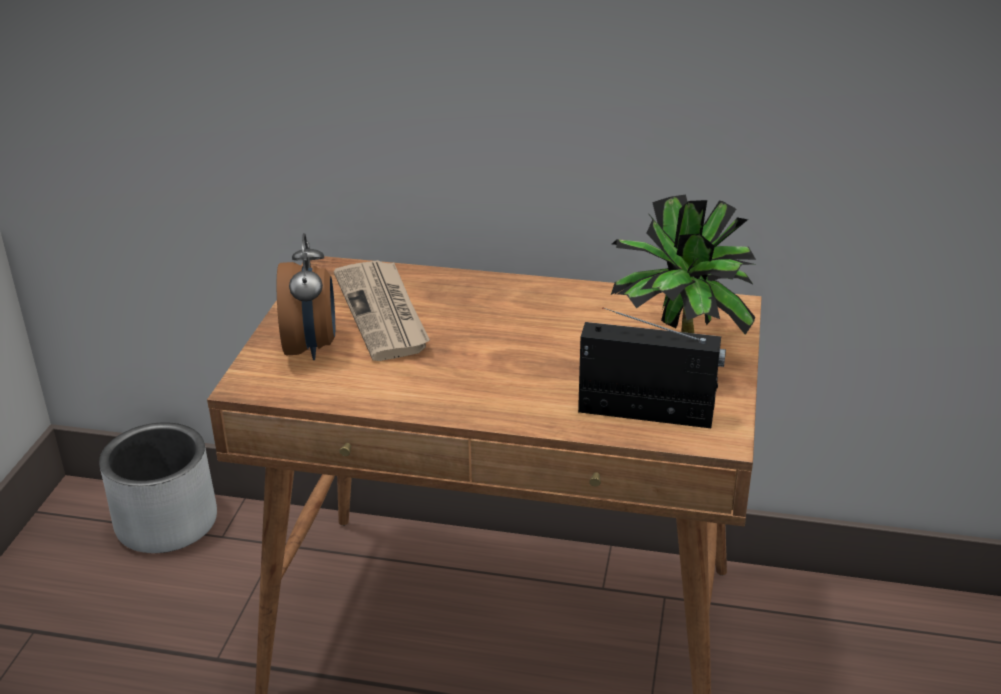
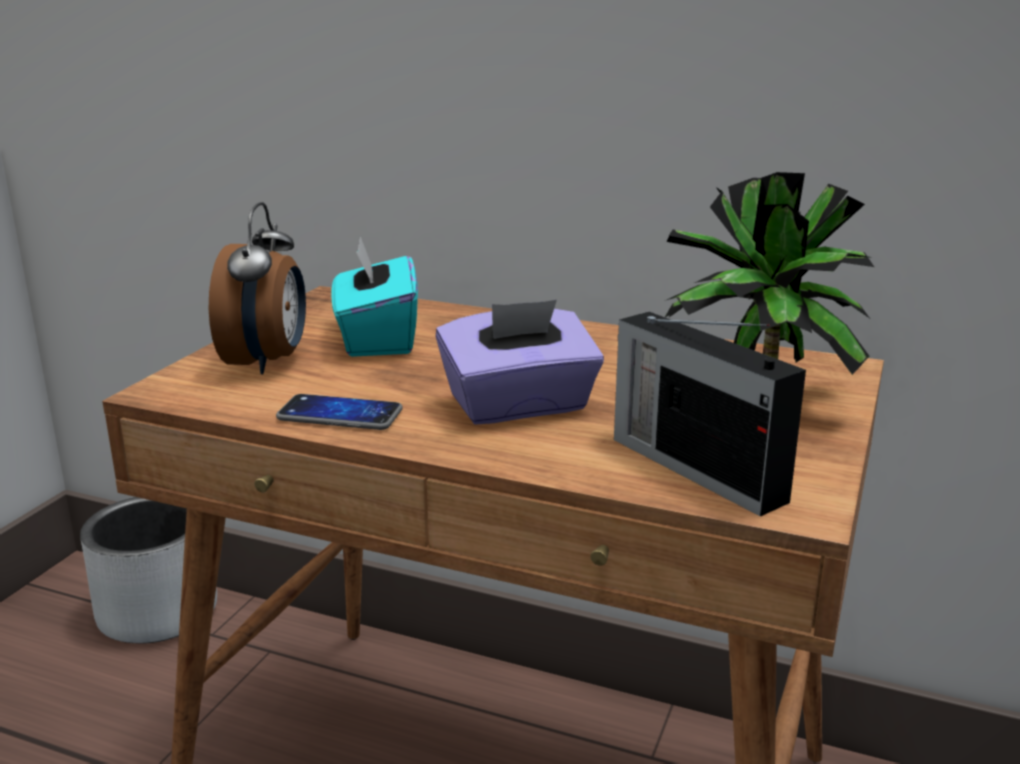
camera: 10 degrees right, 10 degrees down
newspaper [334,260,430,361] -> turquoise tissue box [331,237,418,357]
radio [578,307,726,428] -> radio turned 150 degrees counterclockwise [614,312,806,517]
none -> phone [276,394,403,430]
none -> purple tissue box [436,300,604,425]

